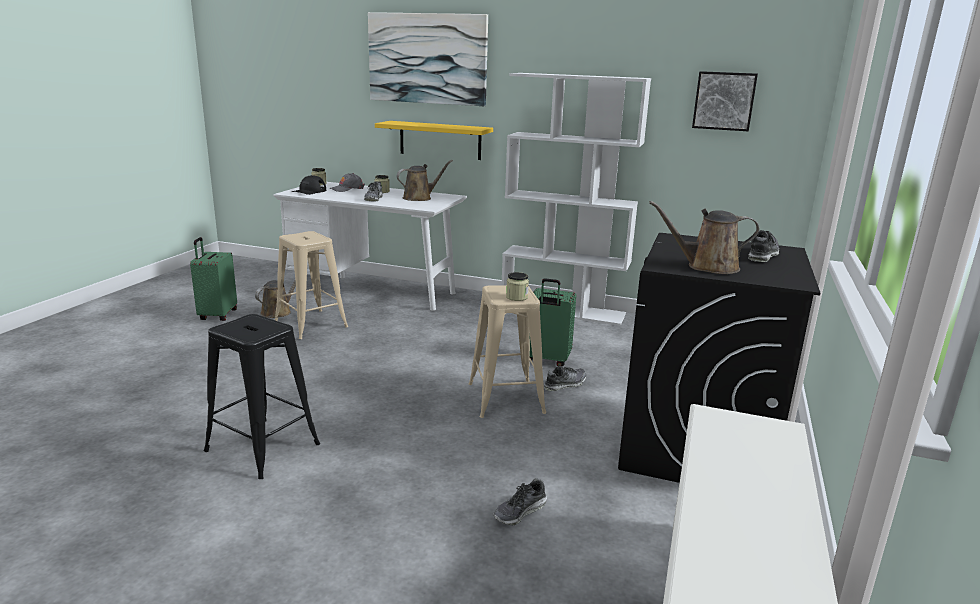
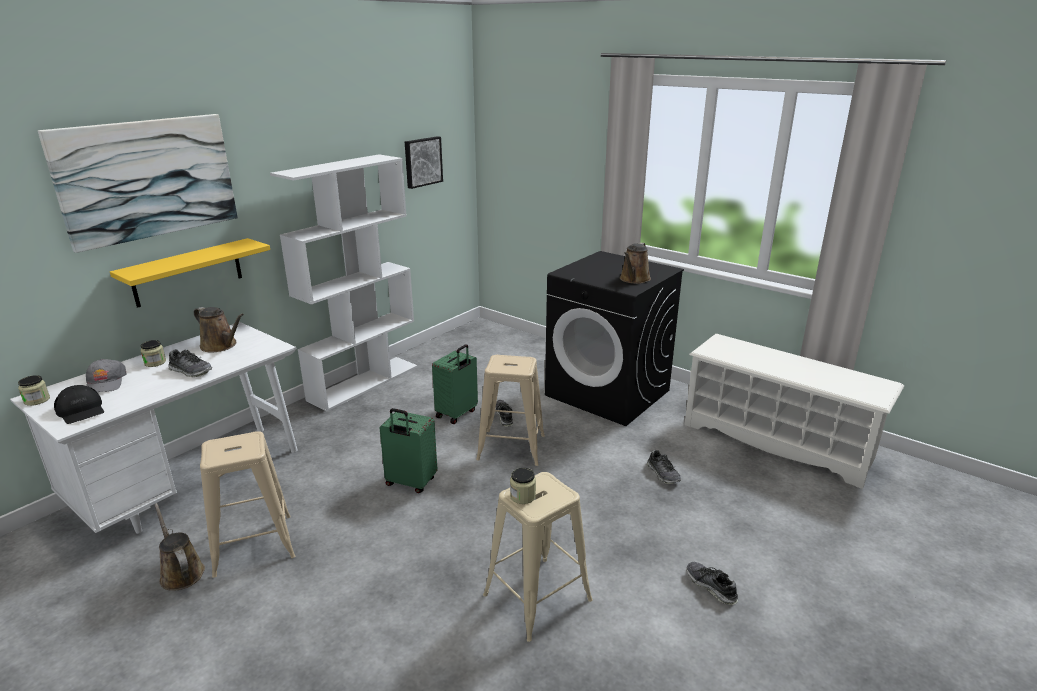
camera: 70 degrees left, 5 degrees up
green suitcase [190,237,237,321] -> green suitcase moved to [380,408,438,493]
black stool [204,314,320,479] -> beige stool [483,472,593,642]
brown watering can [397,160,453,201] -> brown watering can turned 135 degrees clockwise [193,307,244,352]
jar [506,272,529,301] -> jar moved to [510,468,536,504]
shoe [748,230,779,262] -> shoe moved to [686,562,738,605]

